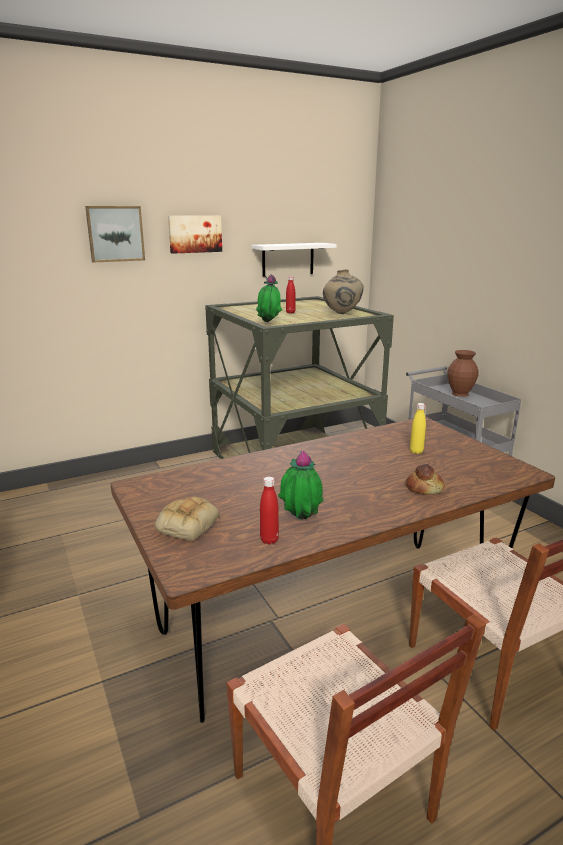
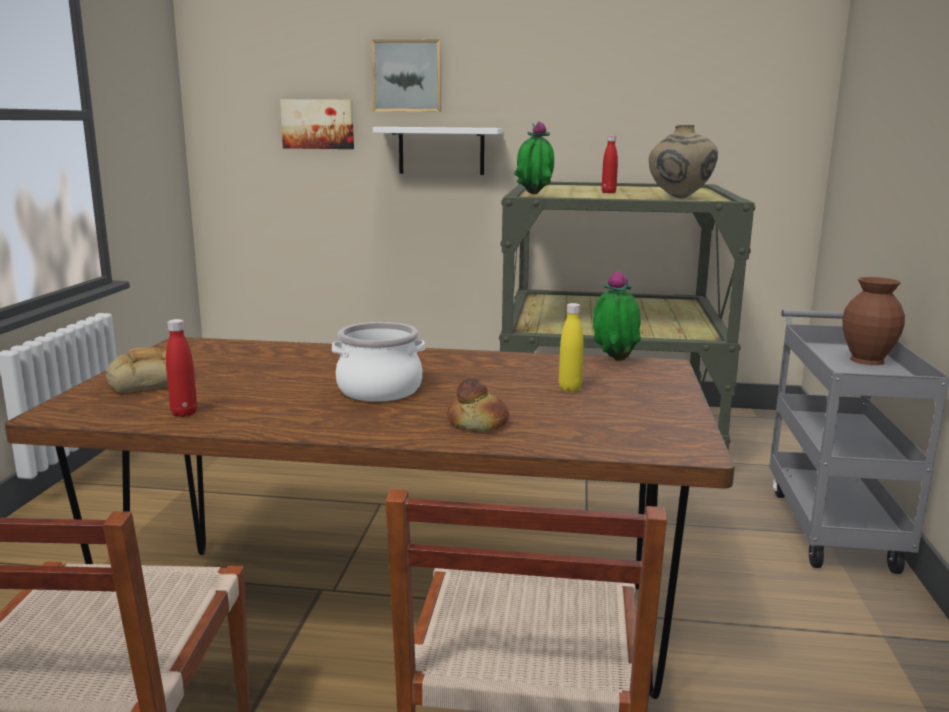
camera: 35 degrees right, 5 degrees down
picture [168,215,222,254] -> picture moved to [280,99,354,149]
white shelf [252,243,337,277] -> white shelf moved to [373,127,502,175]
potted plant [278,450,324,519] -> potted plant moved to [593,270,641,361]
none -> cooking pot [332,322,425,402]

